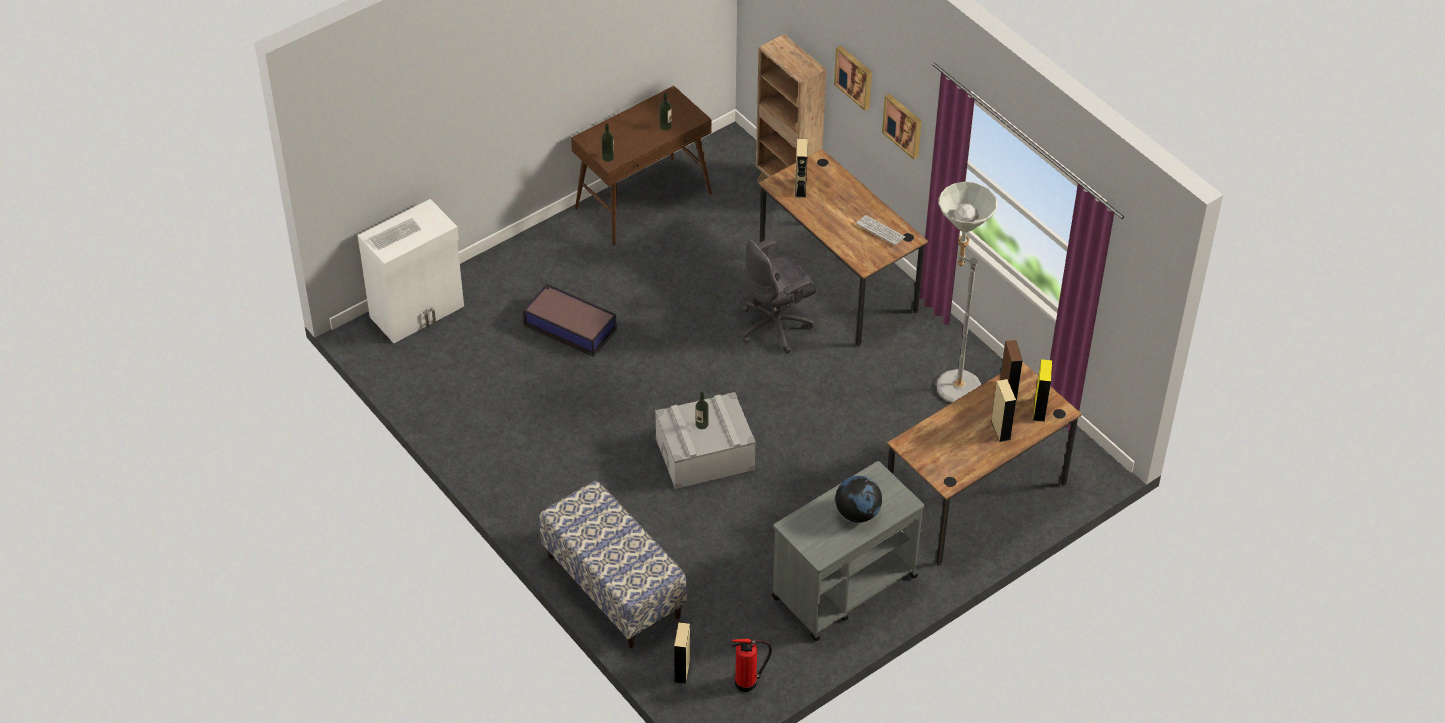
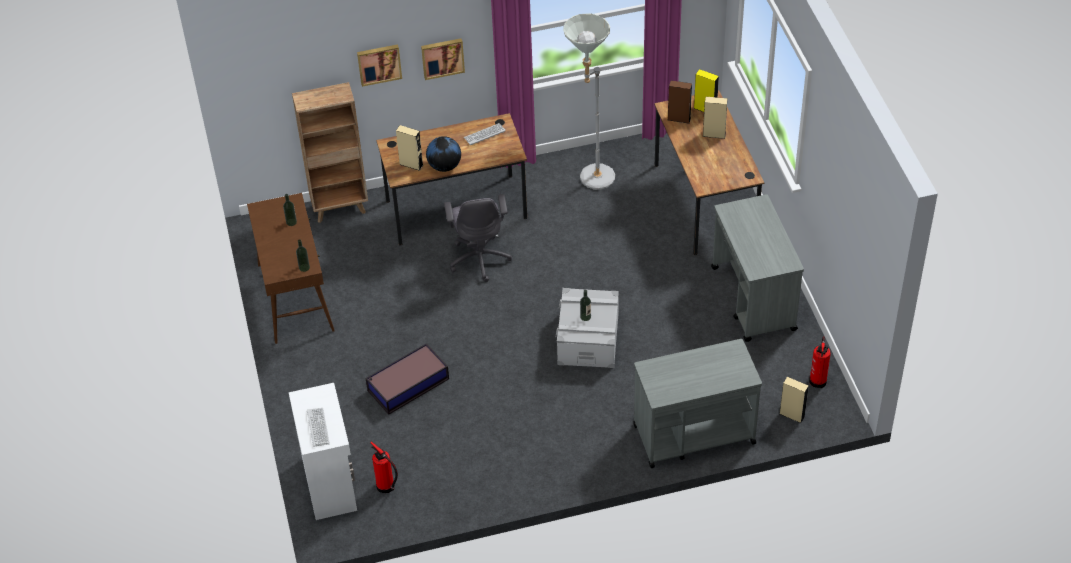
camera: 65 degrees left, 0 degrees up
bench [539,481,687,648] -> grey cart [633,339,762,468]
globe [835,476,882,523] -> globe moved to [426,136,461,172]
none -> fire extinguisher [370,441,398,493]

